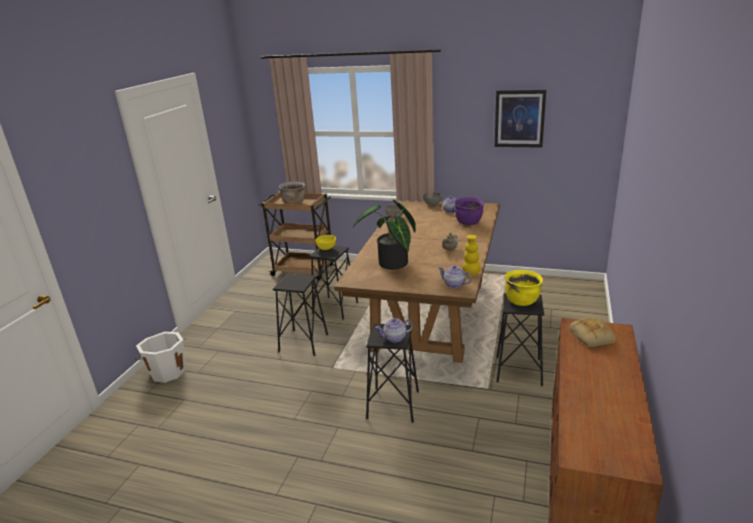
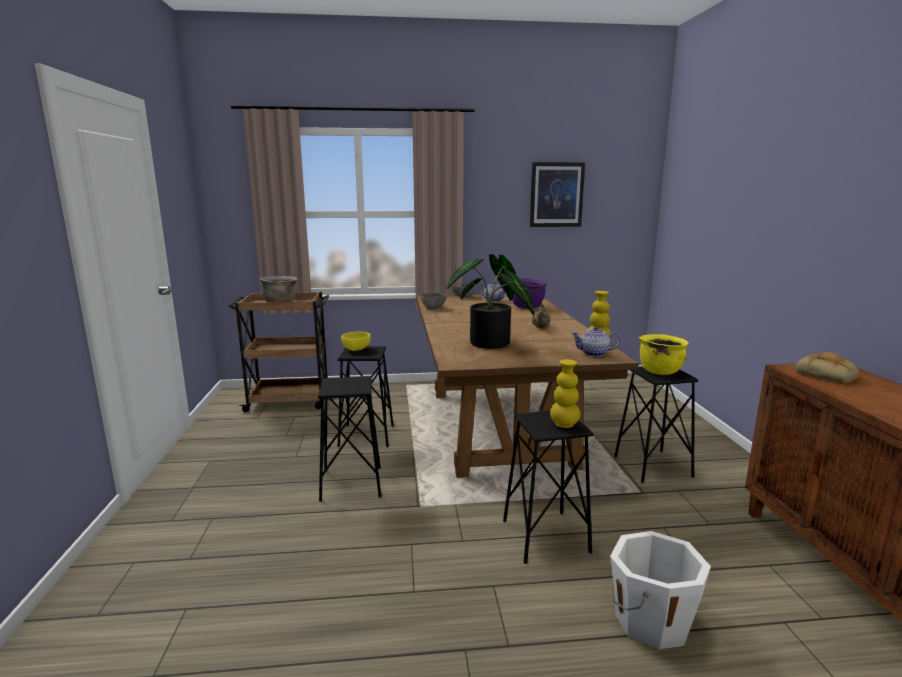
camera: 25 degrees left, 10 degrees down
white bucket [134,332,187,383] -> white bucket moved to [610,531,711,649]
teapot [375,318,413,342] -> yellow vase [550,359,580,428]

